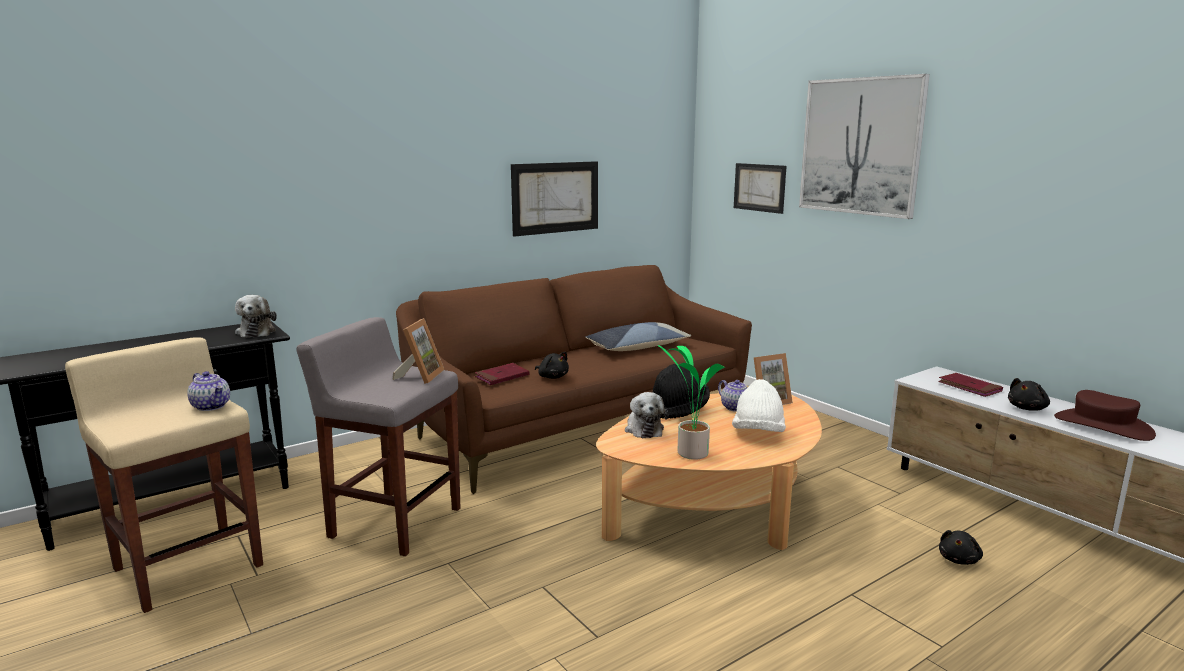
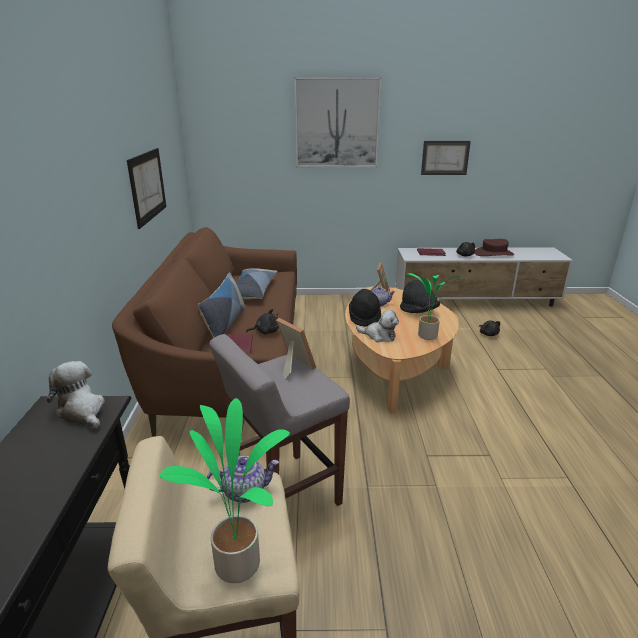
camera: 55 degrees left, 10 degrees up
plush toy [235,295,277,338] -> plush toy turned 150 degrees counterclockwise [47,361,105,429]
white hat [732,379,786,432] -> black hat [400,280,440,313]
picture [734,163,786,214] -> picture moved to [421,141,471,175]
none -> potted plant [160,398,290,583]
none -> pillow [198,272,246,338]

